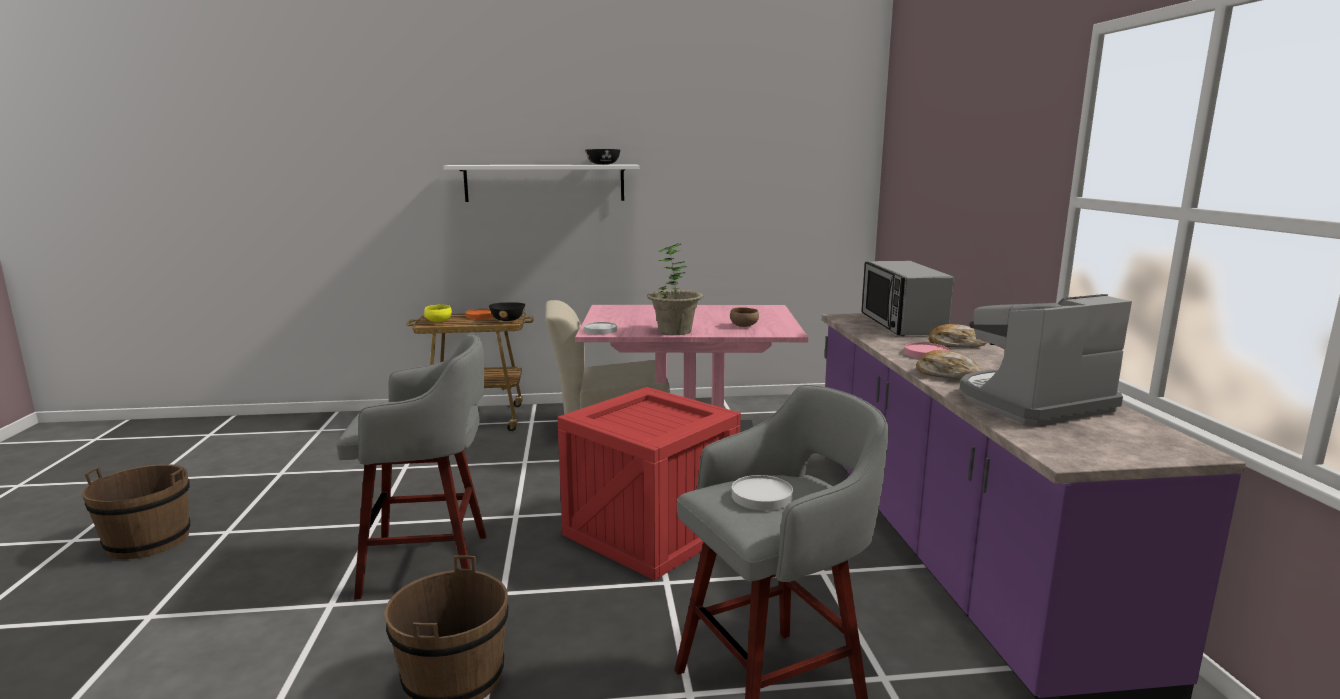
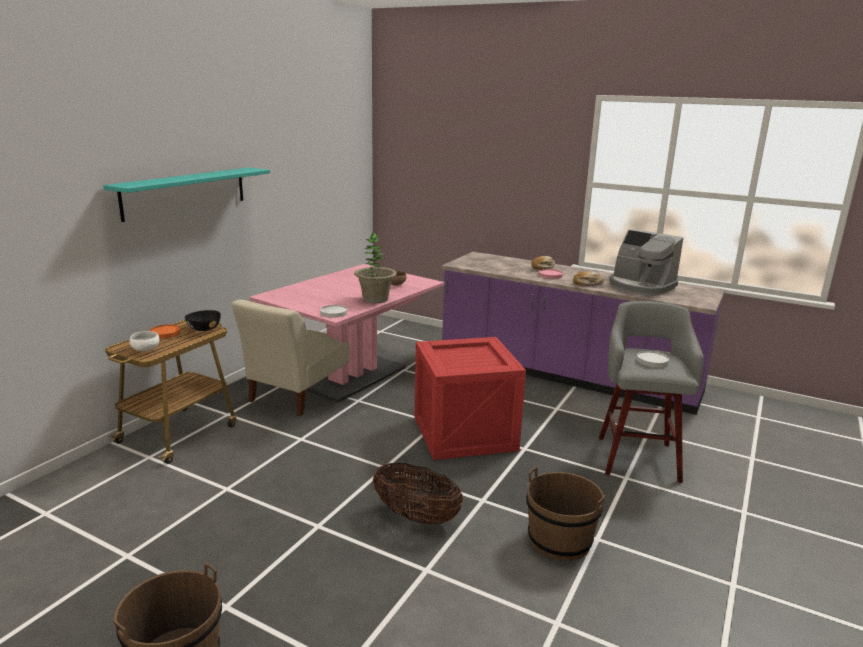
camera: 55 degrees left, 5 degrees up
grey stool [336,334,487,599] -> basket [373,463,463,525]
yellow bowl [424,305,452,322] -> white bowl [130,331,160,351]
white shelf [444,165,639,202] -> turquoise shelf [103,168,270,222]
black bowl [585,149,620,165] -> none
microwave [861,261,954,336] -> none
coffee machine [960,294,1132,426] -> coffee machine turned 60 degrees counterclockwise [609,229,683,296]

